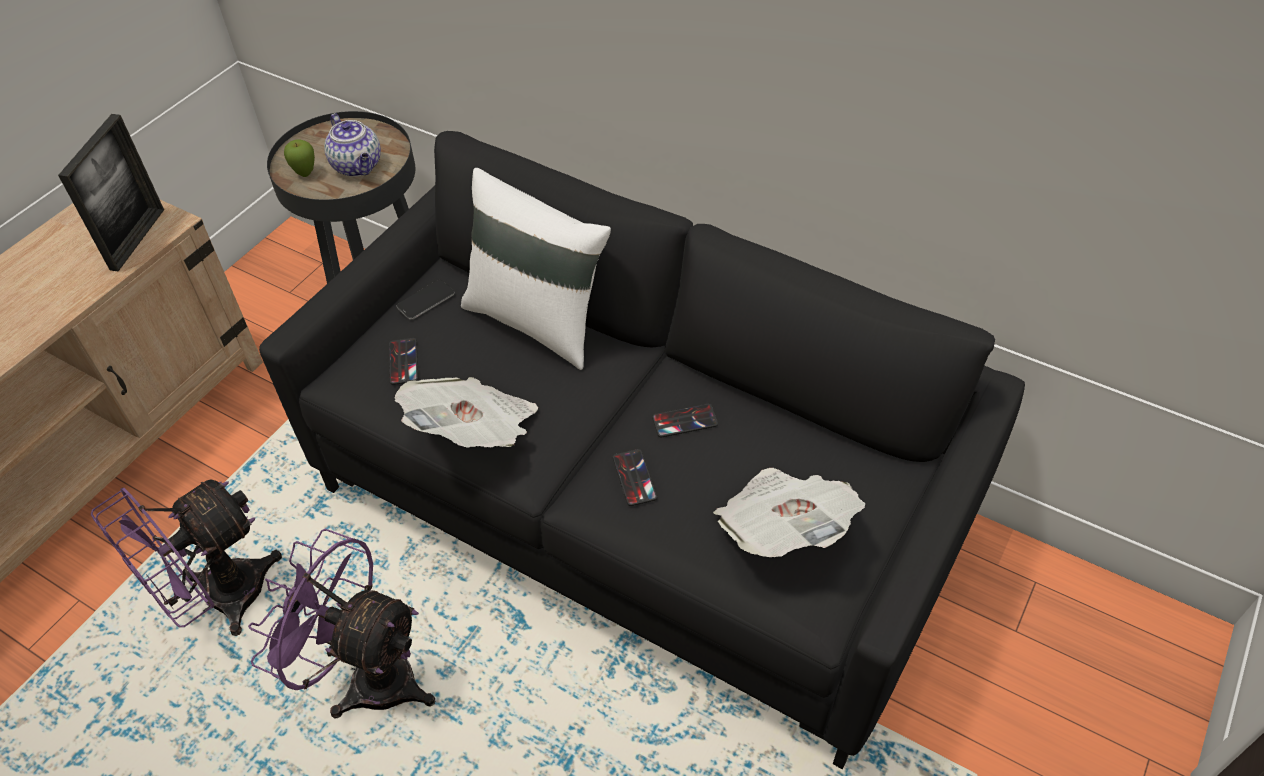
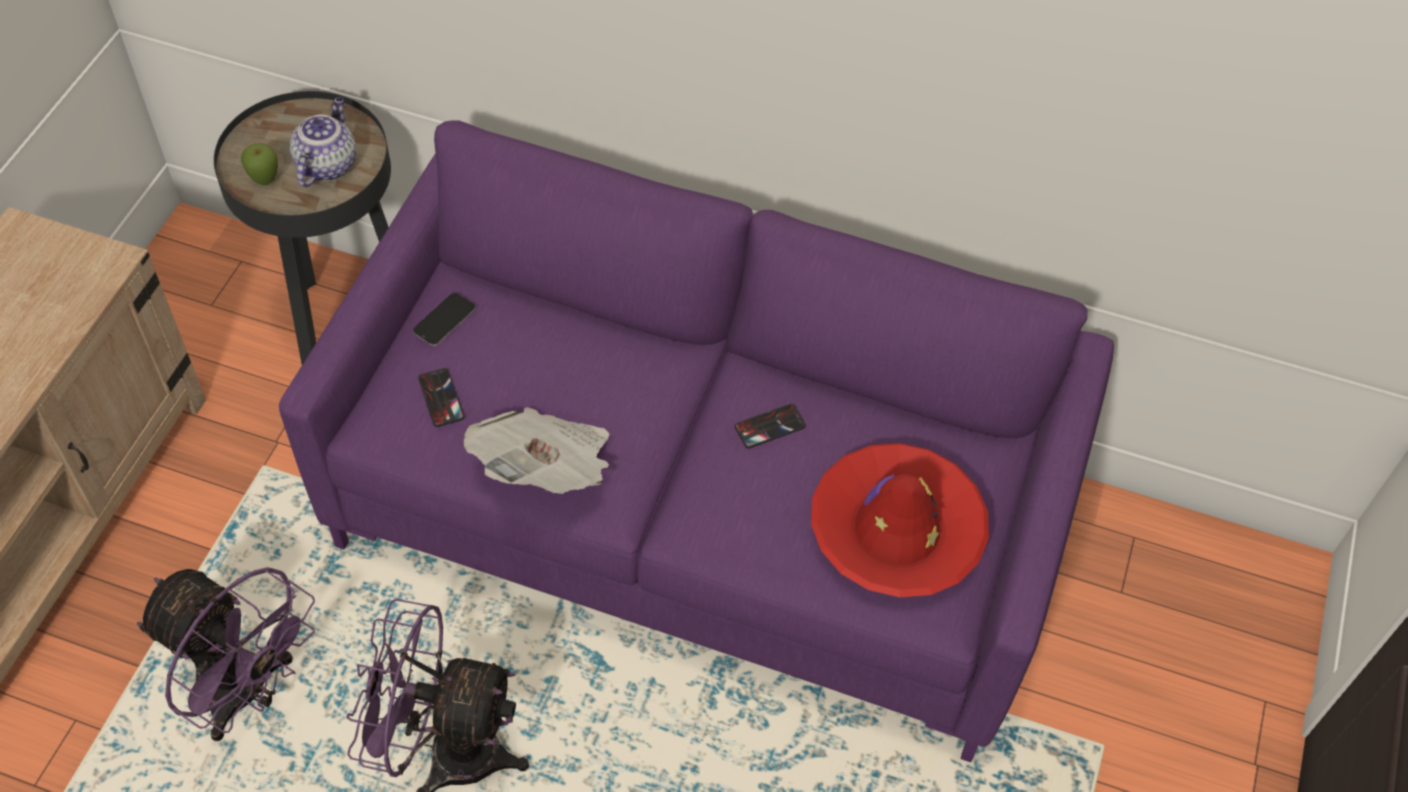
camera: 15 degrees left, 5 degrees up
picture frame [58,114,164,271] -> none
purple fan [91,480,282,636] -> purple fan turned 90 degrees counterclockwise [137,567,315,741]
black sofa [259,131,1025,769] -> purple sofa [279,120,1114,762]
teapot [324,113,381,177] -> teapot turned 120 degrees counterclockwise [290,97,356,187]
white pillow [461,168,611,370] -> none
phone [613,449,657,506] -> none
newspaper [713,468,865,557] -> red hat [811,443,989,597]

